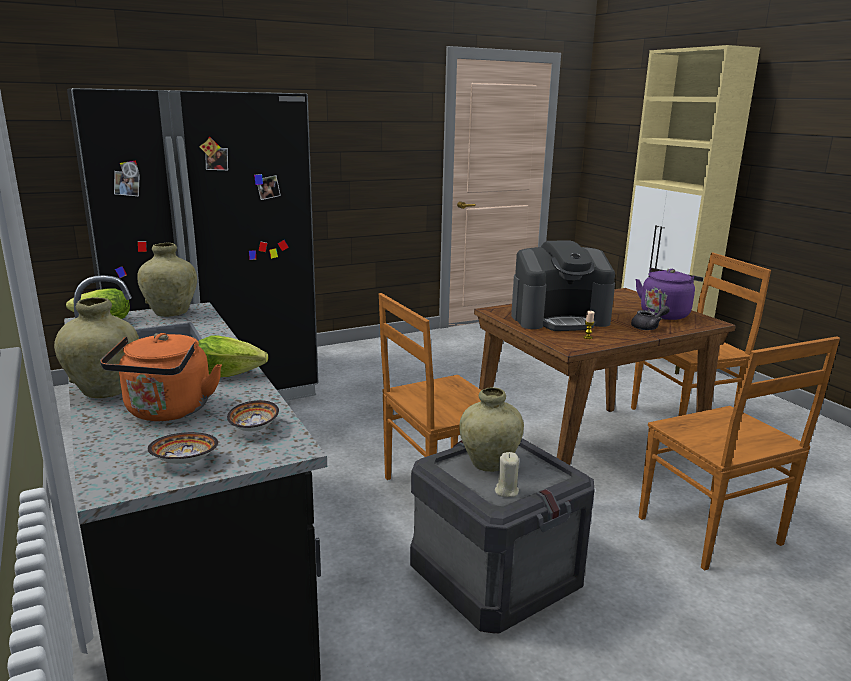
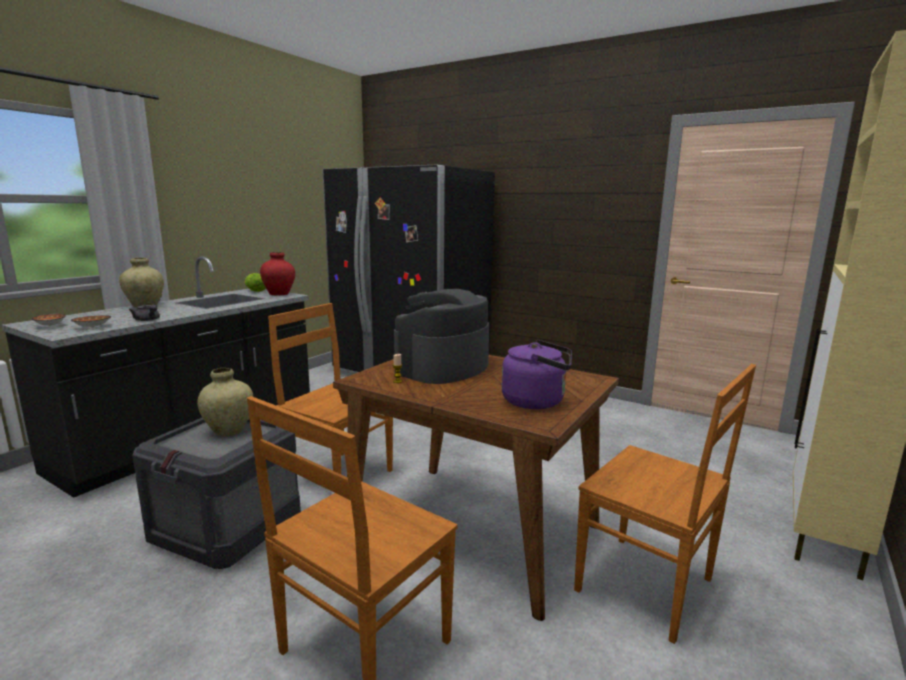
camera: 60 degrees right, 5 degrees down
orange kettle [100,333,222,421] -> none
beige vase [137,243,197,317] -> red vase [260,252,295,295]
lettuce [198,336,268,377] -> none
beige candle [495,452,519,497] -> none
coffee machine [511,240,615,331] -> coffee machine turned 75 degrees clockwise [394,289,489,384]
grey teapot [631,306,670,330] -> grey teapot moved to [129,304,160,321]

